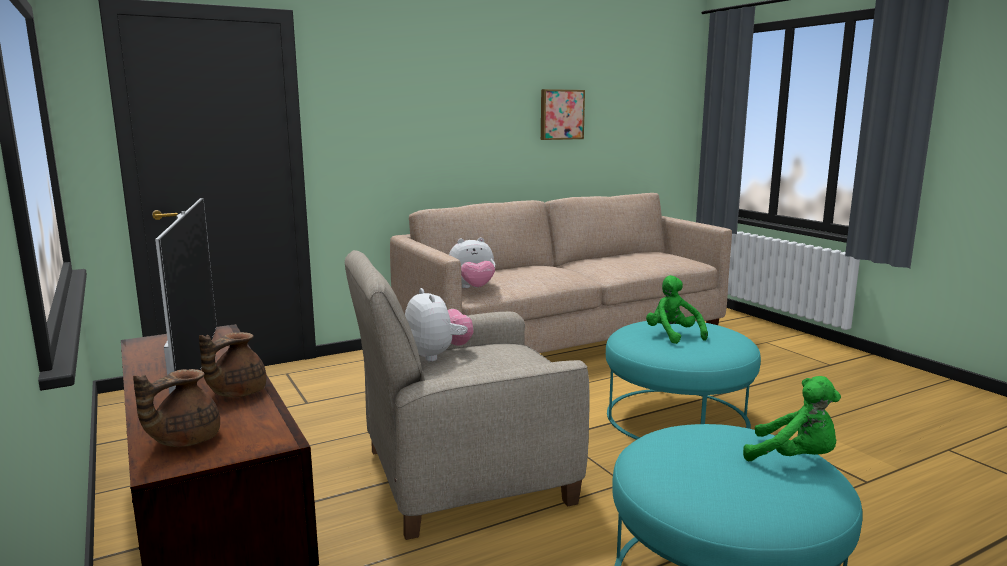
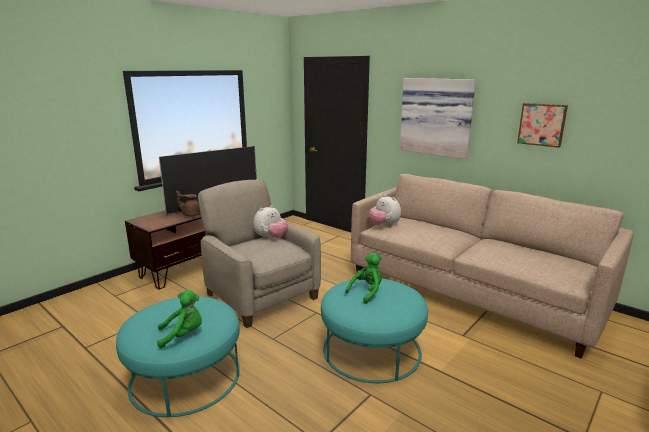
camera: 70 degrees right, 5 degrees up
brown teapot [133,369,220,447] -> none
green plush toy [743,376,841,461] -> green plush toy turned 120 degrees counterclockwise [157,290,202,348]
none -> picture [400,78,476,159]

